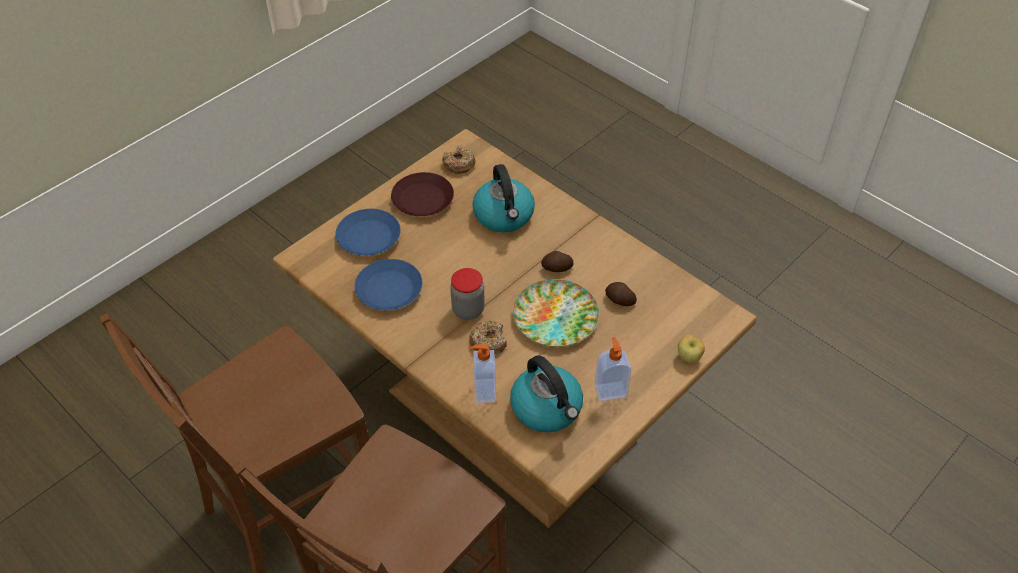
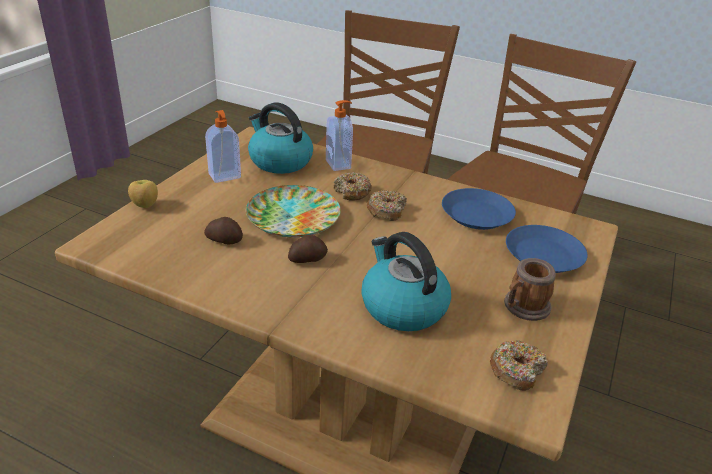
camera: 160 degrees right, 15 degrees down
brown plate [391,172,454,216] -> mug [504,258,556,321]
jar [450,268,485,320] -> donut [367,190,407,221]

